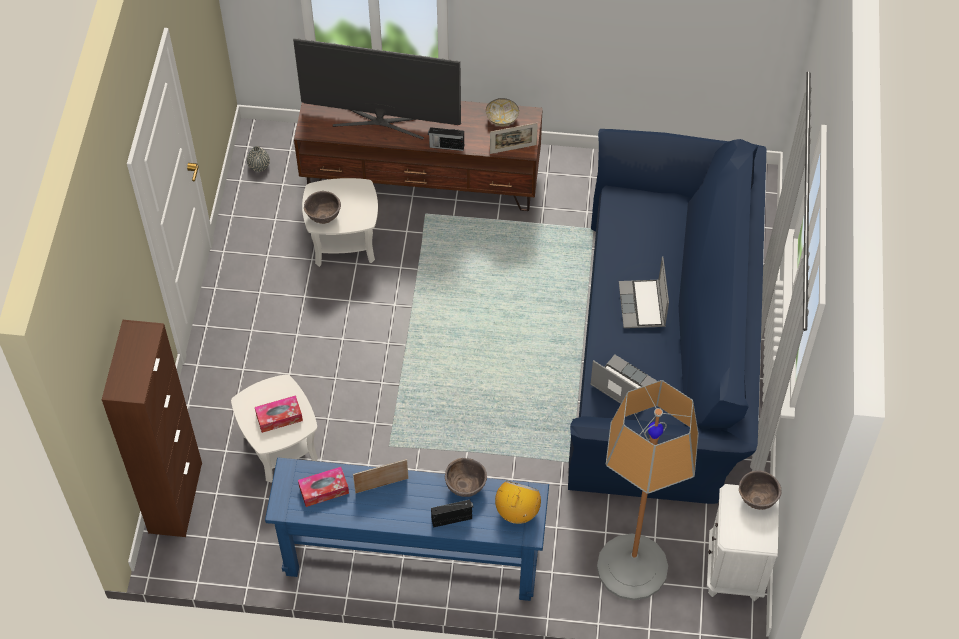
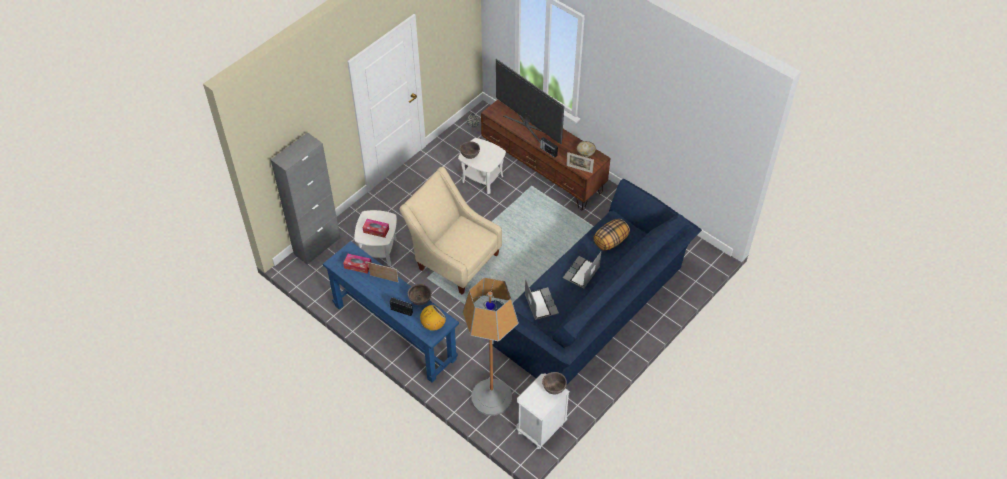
camera: 35 degrees right, 5 degrees down
brown cabinet [102,320,202,537] -> grey cabinet [271,132,340,265]
none -> beige armchair [399,167,502,294]
none -> pillow [593,219,630,251]

